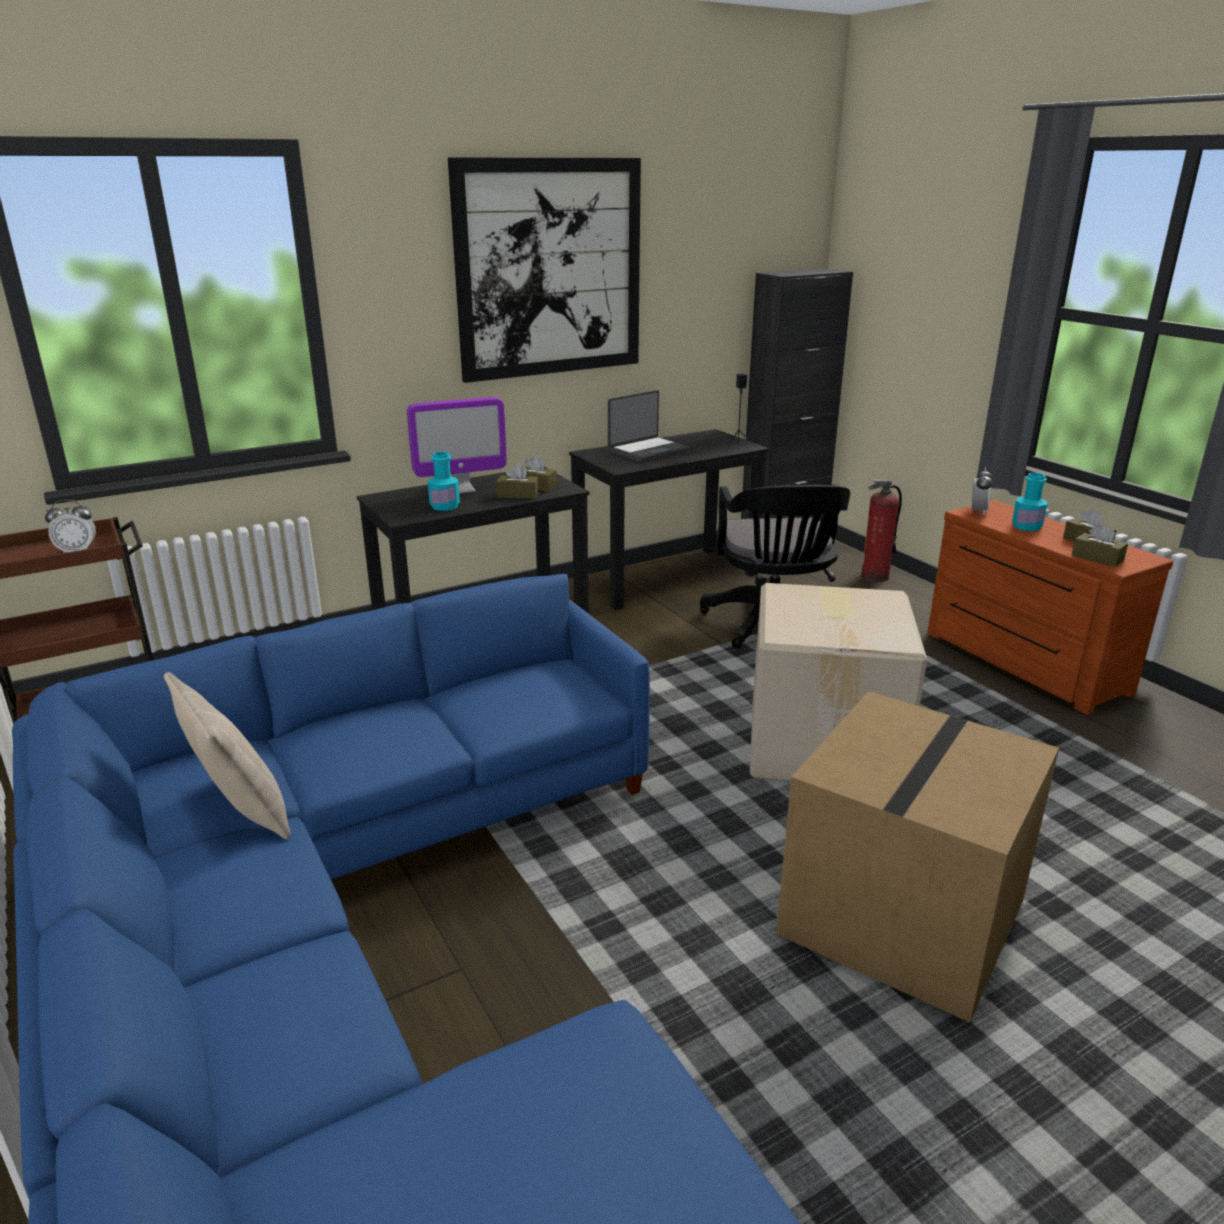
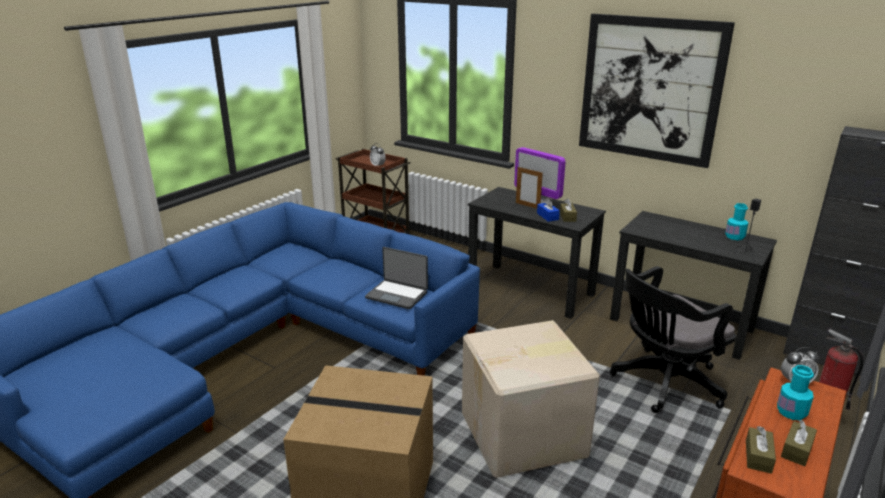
camera: 65 degrees right, 0 degrees up
beige pillow [164,672,291,839] -> none
turquoise bottle [428,452,460,511] -> turquoise bottle moved to [725,203,749,240]
brown tissue box [496,463,539,499] -> blue tissue box [537,198,560,222]
laptop [608,390,690,462] -> laptop moved to [365,247,428,309]
none -> picture frame [516,167,543,209]

